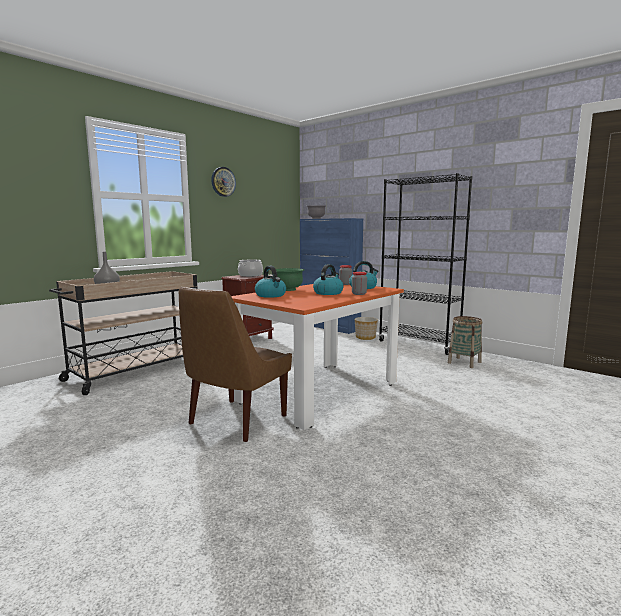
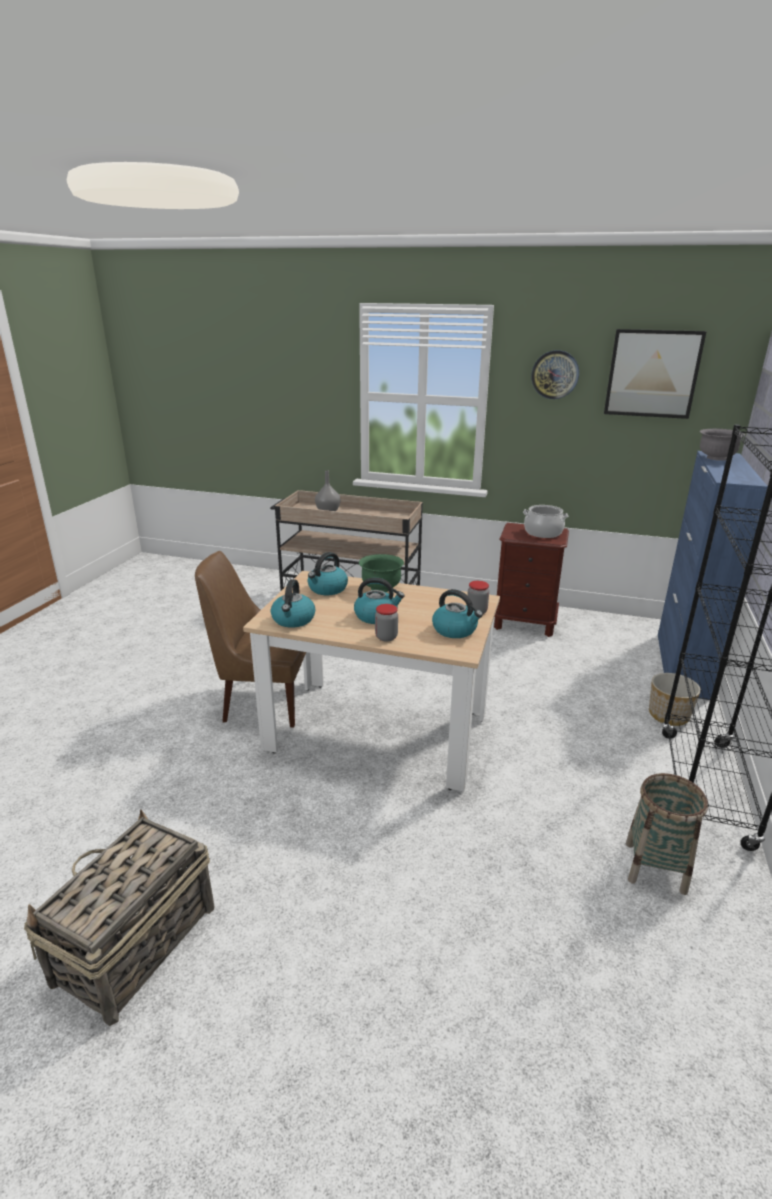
camera: 65 degrees right, 15 degrees up
orange dining table [231,284,404,430] -> beige dining table [243,571,500,792]
none -> basket [24,809,214,1026]
none -> kettle [271,579,315,628]
none -> picture [604,329,707,419]

